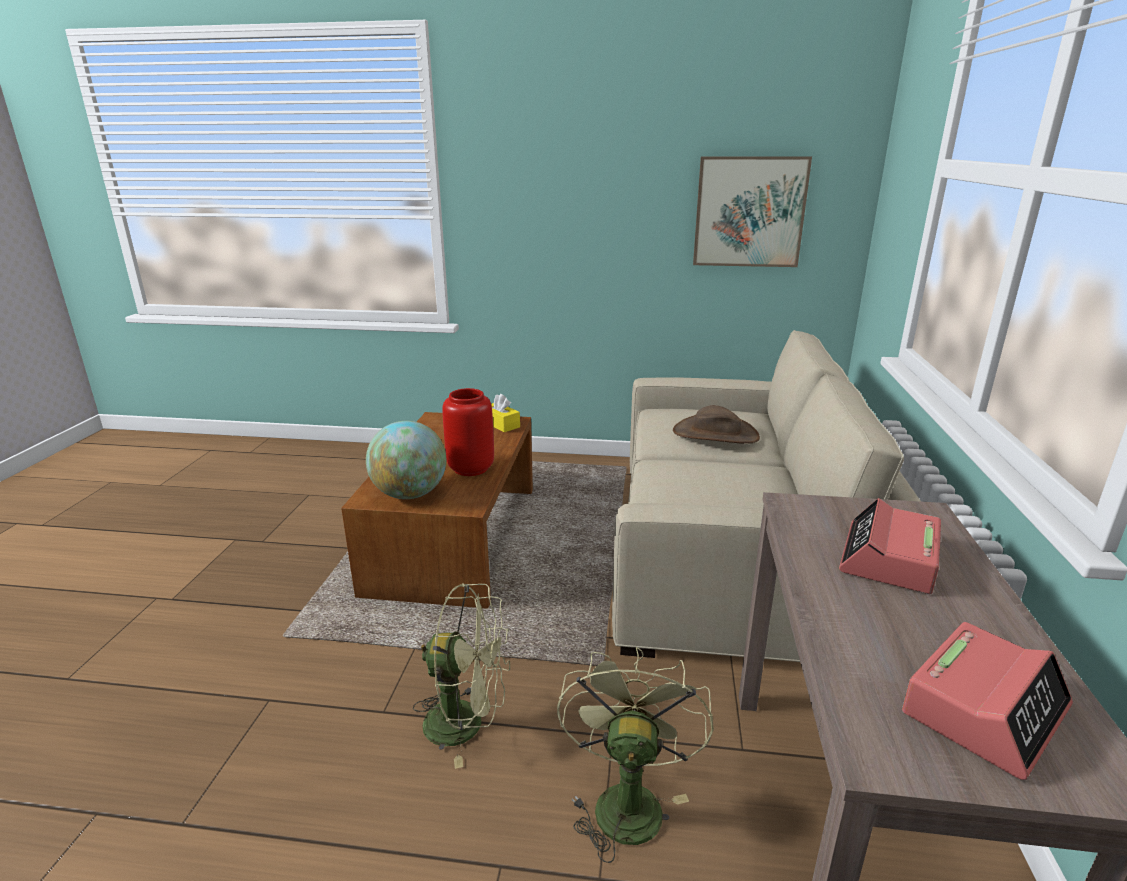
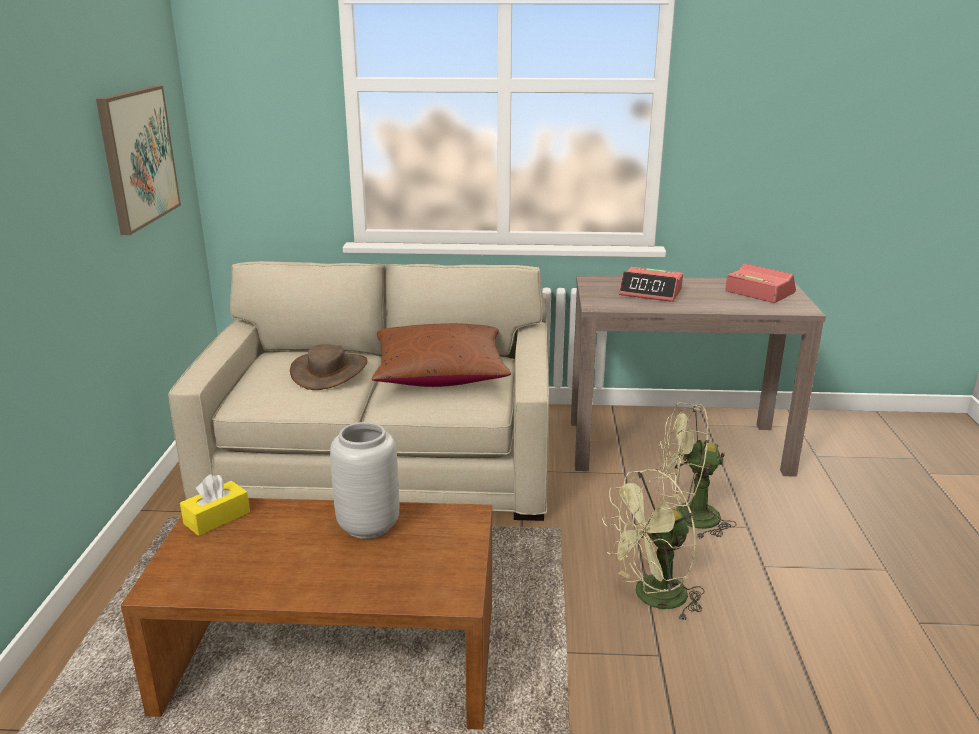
camera: 95 degrees left, 0 degrees up
globe [366,421,446,499] -> none
green fan [413,583,510,769] -> green fan turned 120 degrees counterclockwise [602,469,704,622]
red vase [442,388,494,476] -> grey vase [330,422,399,539]
none -> brown pillow [372,323,511,387]

